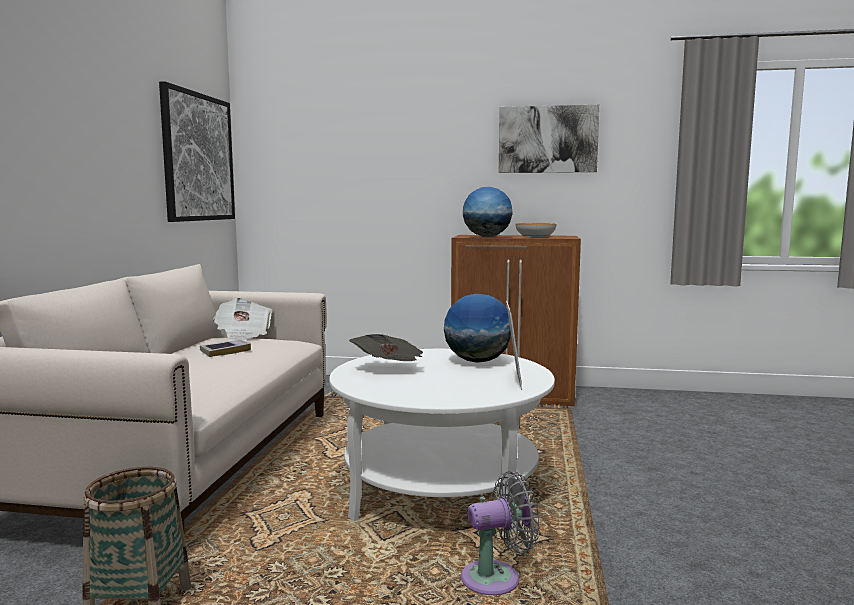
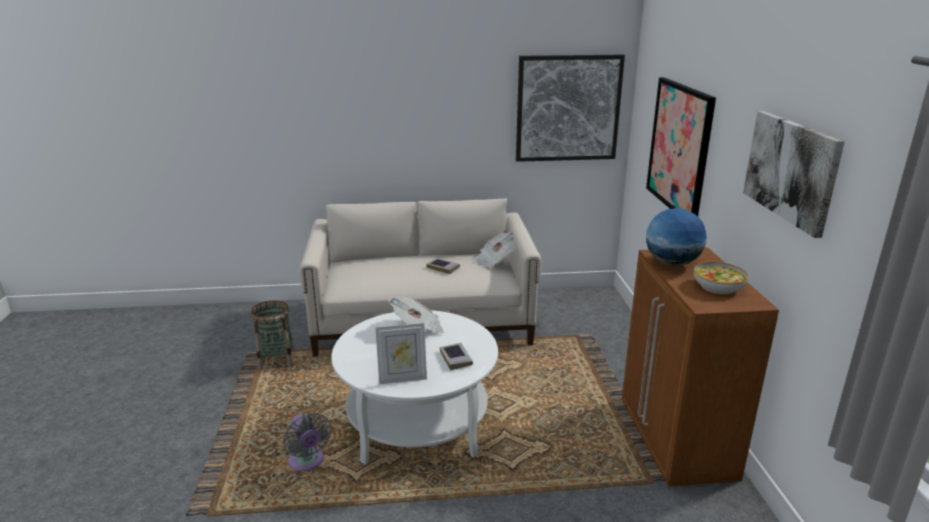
camera: 75 degrees right, 15 degrees up
globe [444,294,511,363] -> book [440,343,473,370]
none -> picture [646,77,716,216]

